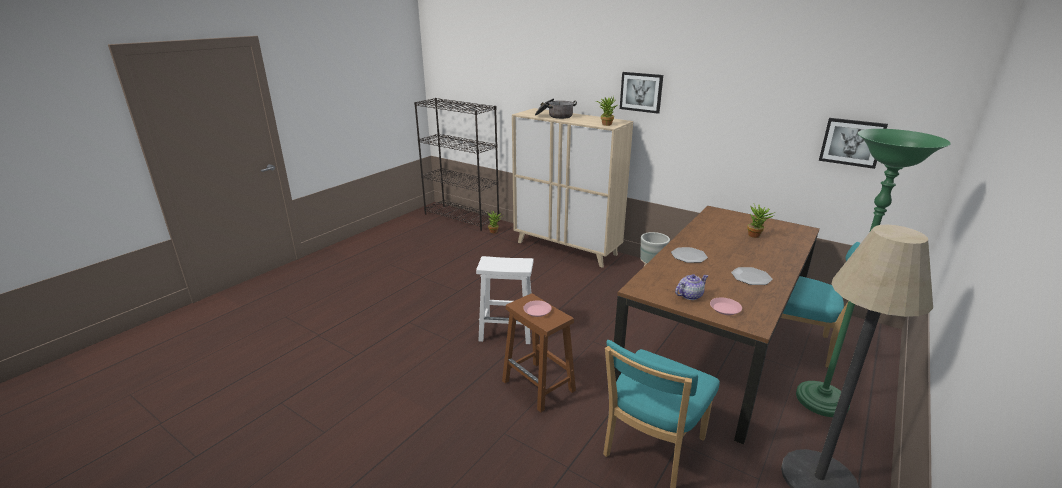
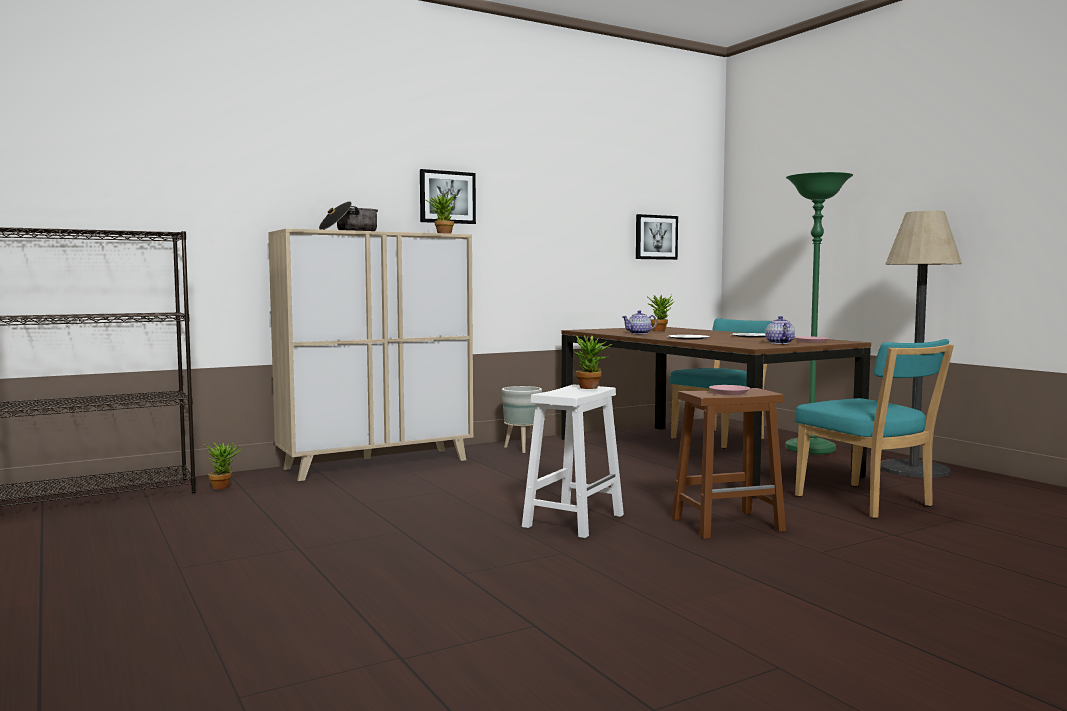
camera: 65 degrees left, 20 degrees down
none -> potted plant [574,335,612,389]
none -> teapot [622,310,657,334]

